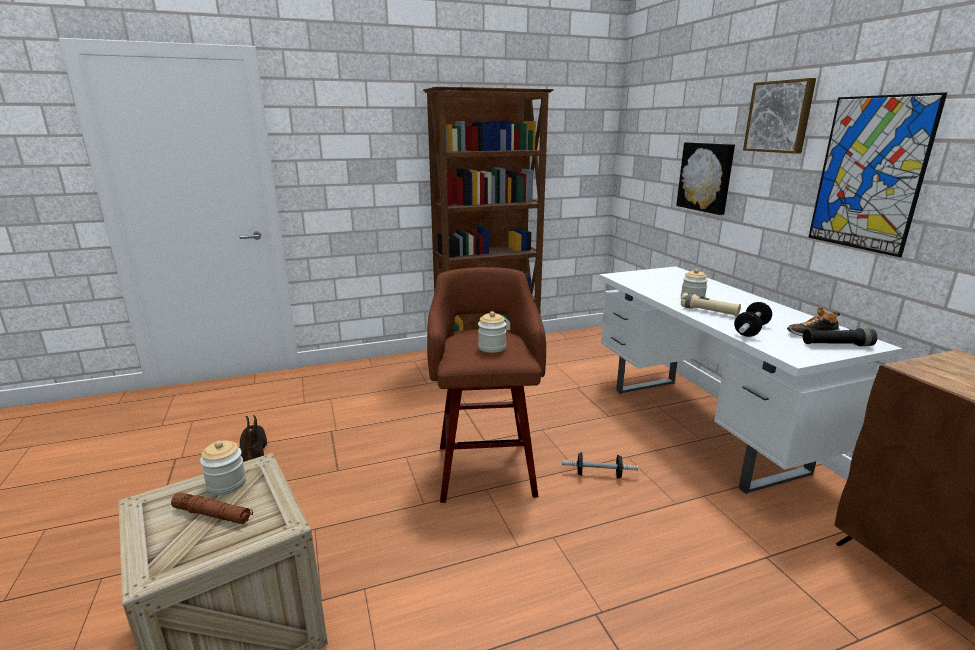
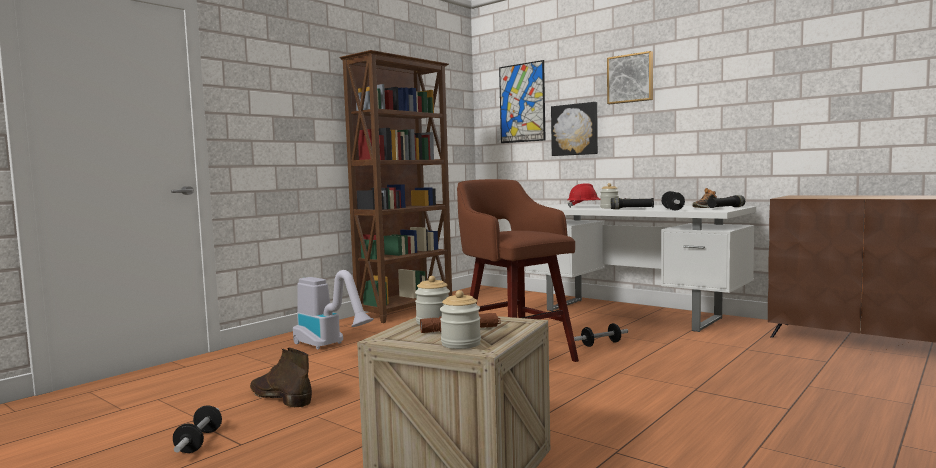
camera: 30 degrees left, 15 degrees down
jar [478,311,507,353] -> jar moved to [440,290,481,349]
beige flashlight [681,293,741,316] -> black flashlight [611,198,654,209]
picture [808,92,948,257] -> picture moved to [499,60,546,143]
none -> dumbbell [173,405,222,453]
none -> vacuum cleaner [293,270,374,349]
none -> red hard hat [568,184,600,208]

